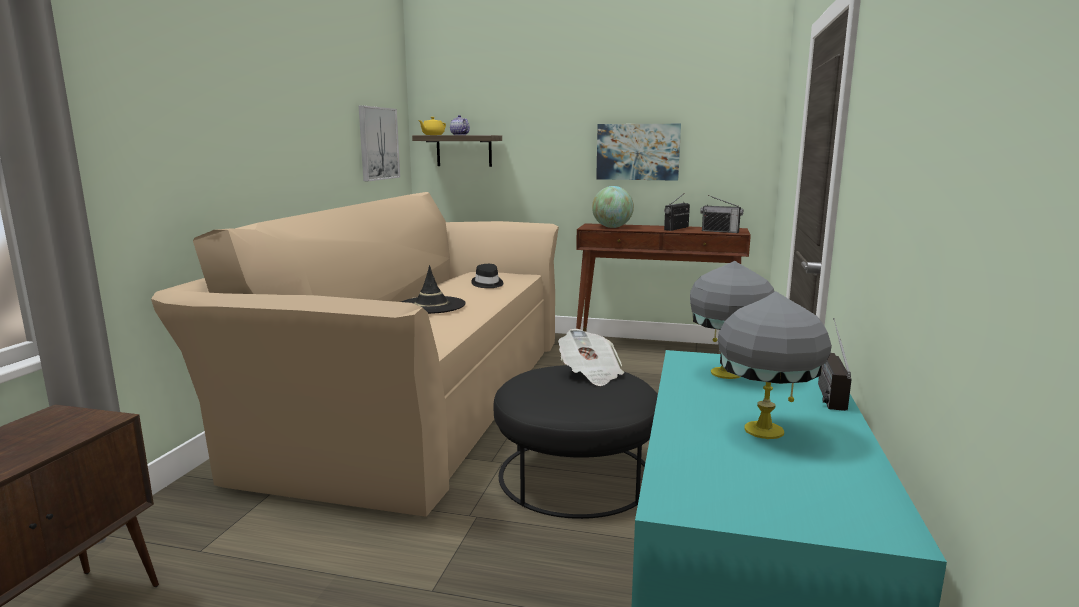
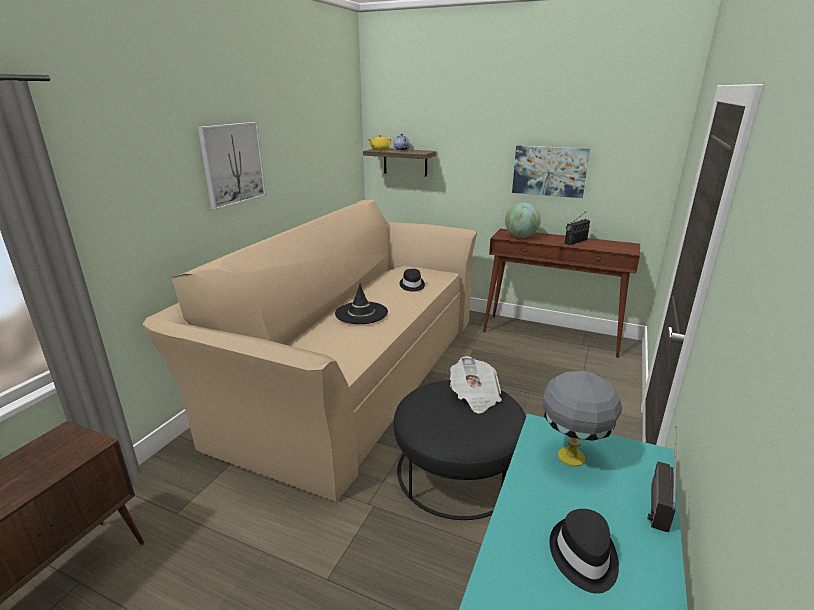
camera: 10 degrees right, 10 degrees up
picture [359,106,400,181] -> picture moved to [198,122,266,210]
radio [700,195,743,233] -> none
grey table lamp [718,291,832,439] -> black hat [550,509,619,594]

